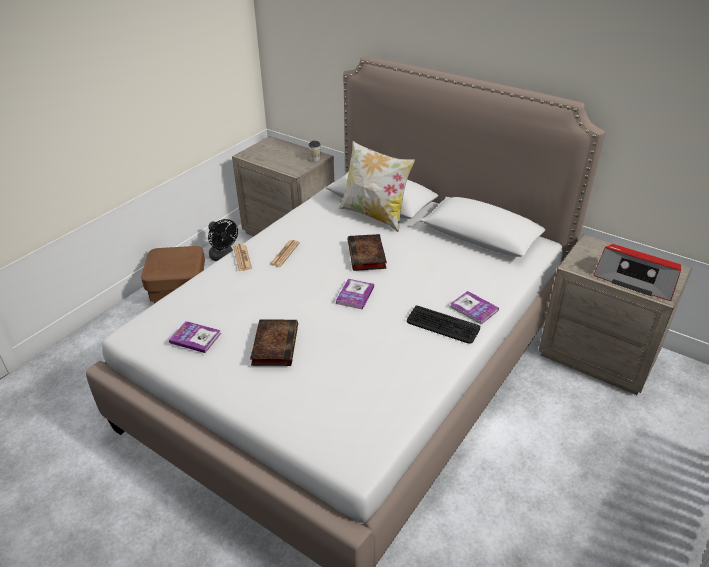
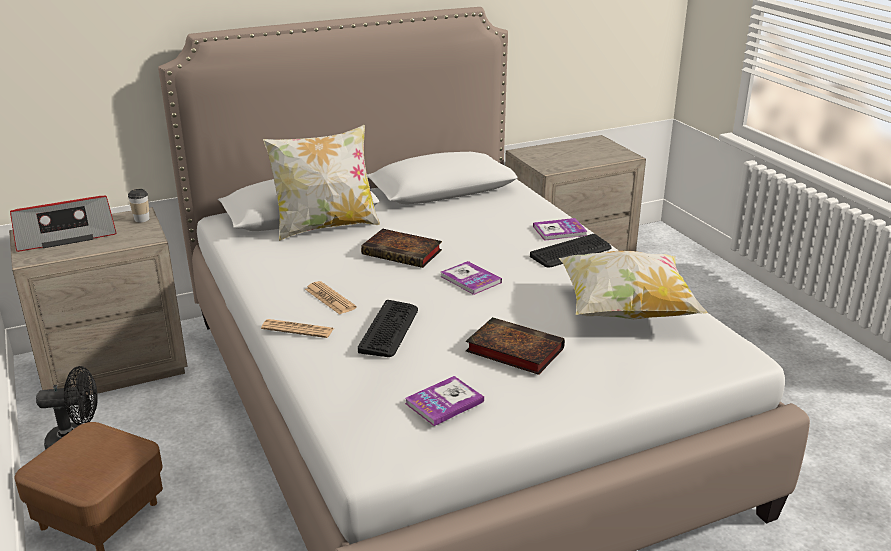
camera: 60 degrees left, 10 degrees down
radio [594,244,681,301] -> radio moved to [10,195,117,252]
none -> keyboard [358,300,418,357]
none -> pillow [559,251,708,319]

